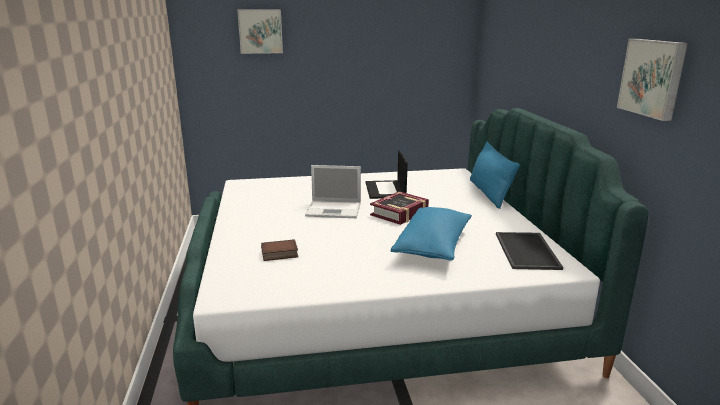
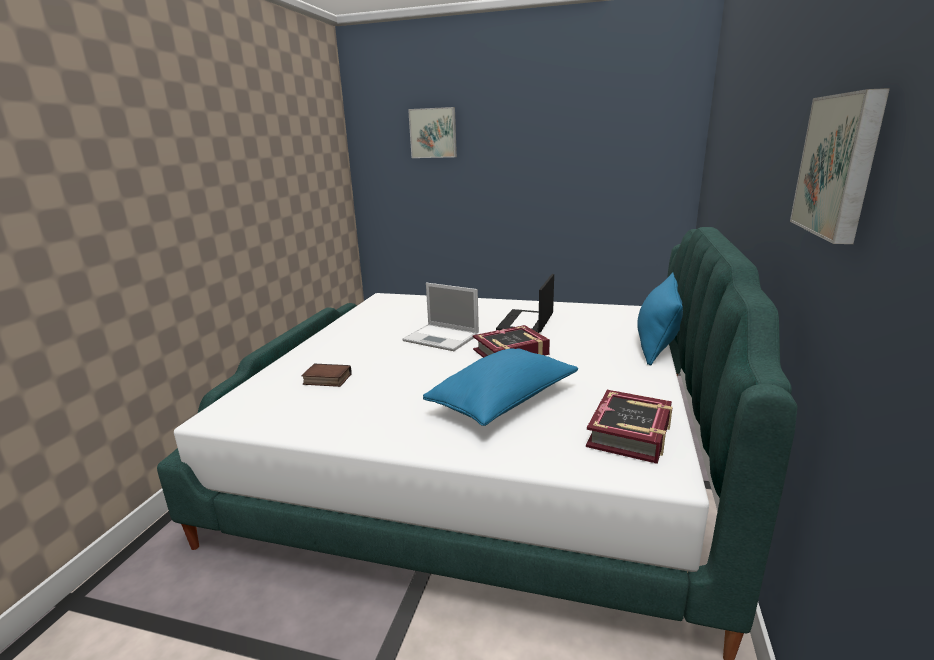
camera: 25 degrees right, 0 degrees up
tray [496,232,563,270] -> book [586,390,673,464]

